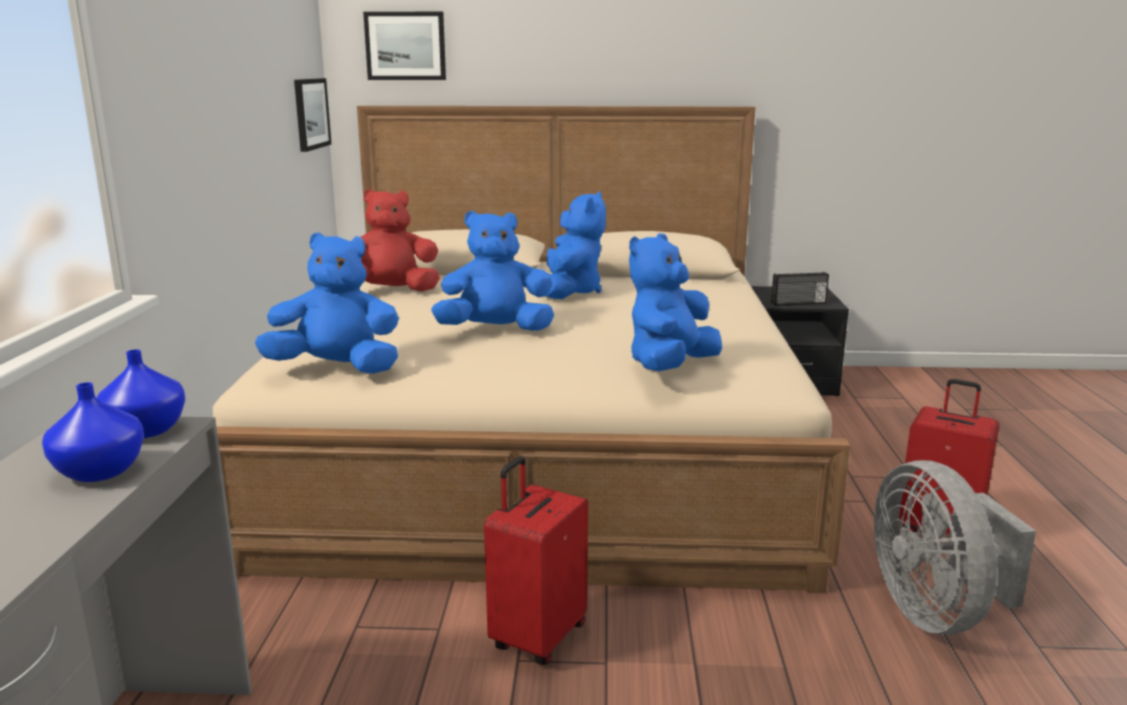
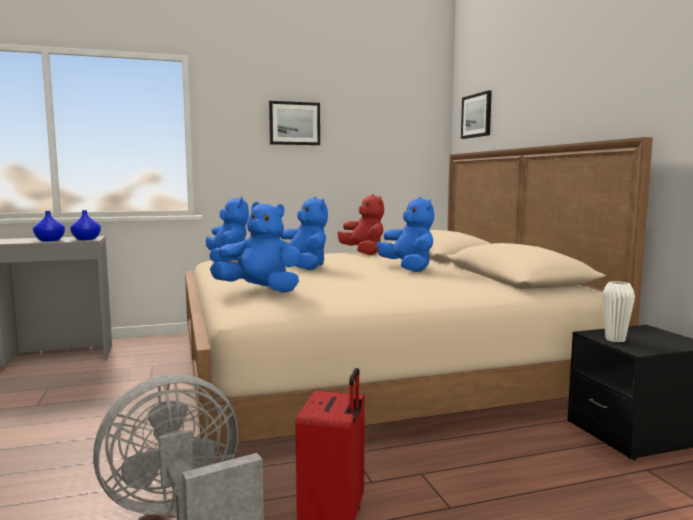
camera: 70 degrees right, 10 degrees down
picture [294,78,331,152] -> picture moved to [269,101,320,145]
red suitcase [484,456,588,665] -> none
blue plush toy [546,191,606,299] -> blue plush toy turned 105 degrees counterclockwise [377,197,434,272]
radio [771,272,829,306] -> white vase [602,281,635,342]

